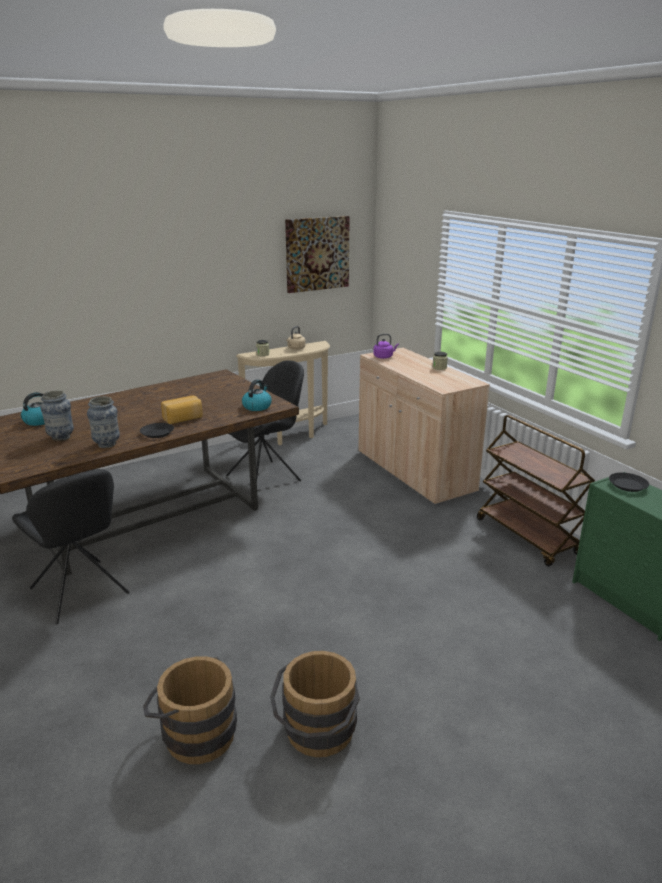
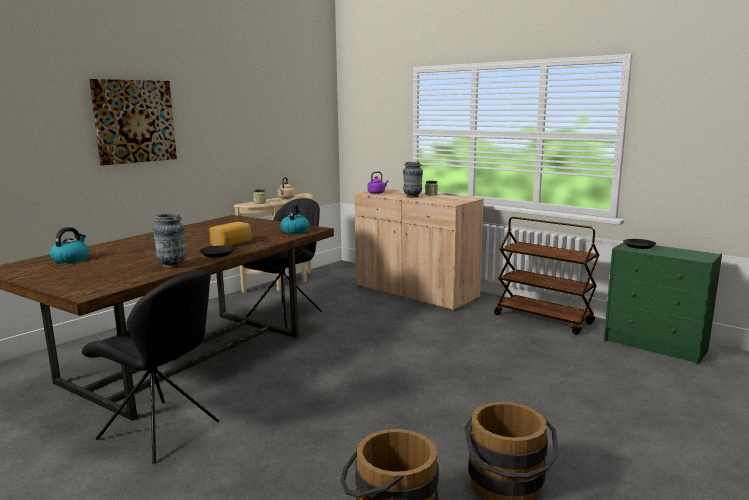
camera: 20 degrees left, 10 degrees down
vase [40,390,74,441] -> vase moved to [403,162,423,197]
picture [285,216,350,293] -> picture moved to [89,79,177,165]

